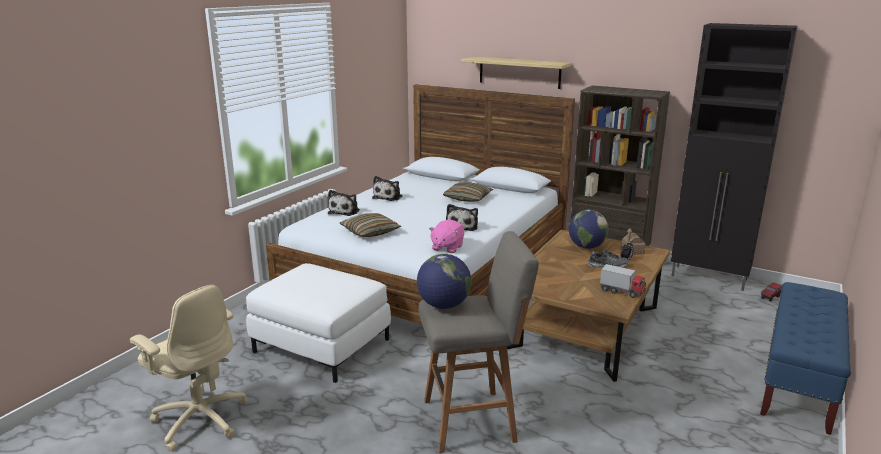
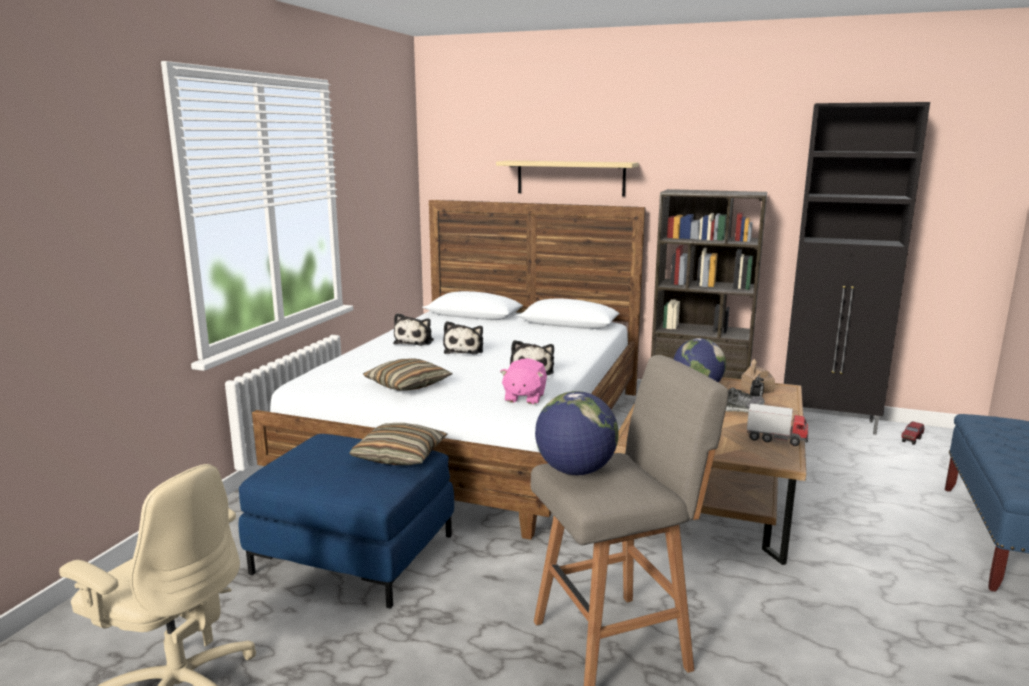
camera: 10 degrees left, 5 degrees down
white ottoman [246,263,391,383] -> blue ottoman [239,434,454,609]
plush toy [328,190,360,216] -> plush toy moved to [443,321,483,355]
pillow [443,182,493,202] -> pillow moved to [349,423,447,465]

